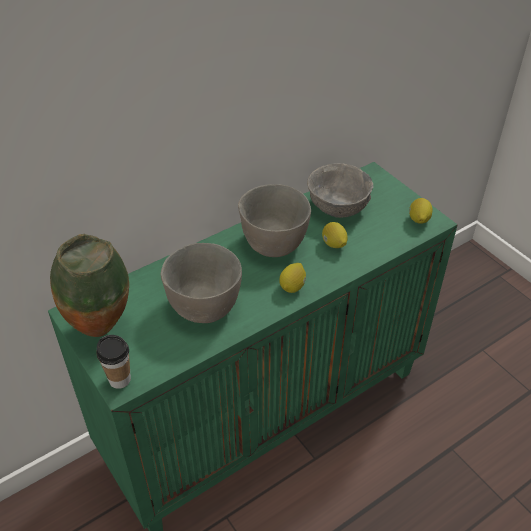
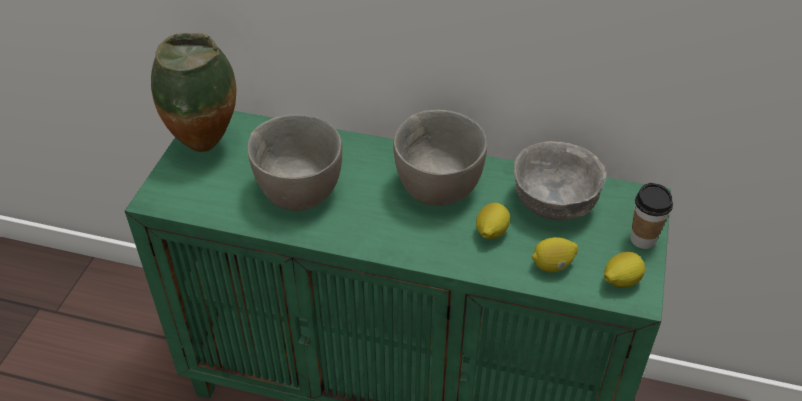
camera: 50 degrees right, 0 degrees up
cup [96,335,131,389] -> cup moved to [631,183,673,249]
lemon [279,263,306,293] -> lemon moved to [532,237,578,273]

